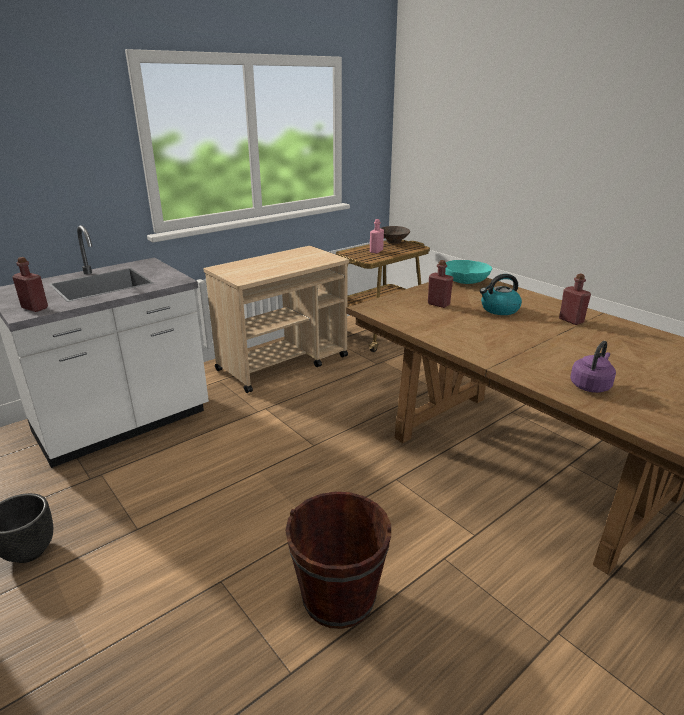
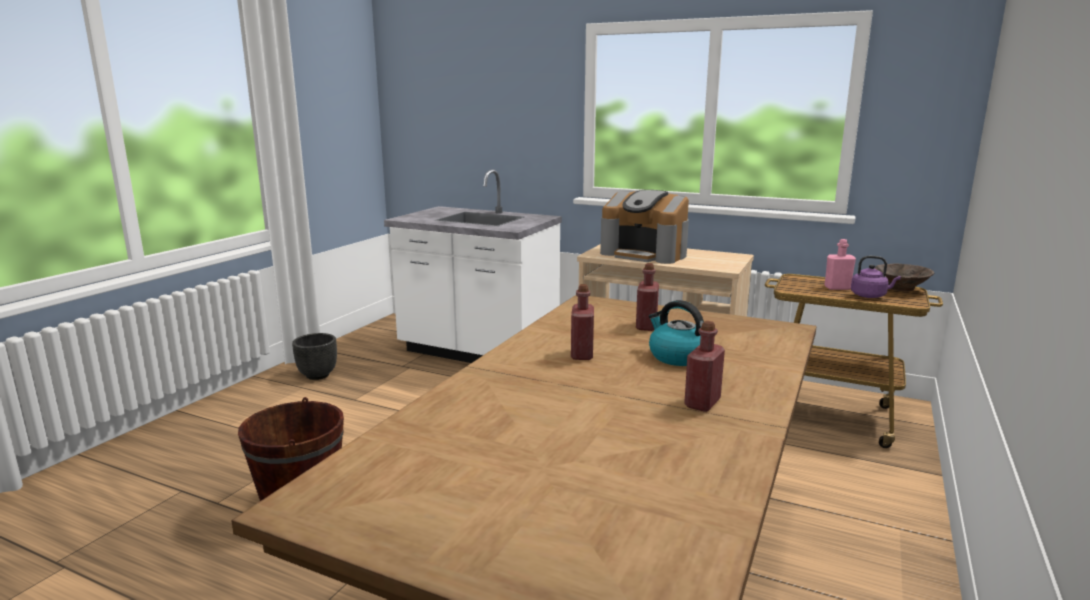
camera: 65 degrees right, 10 degrees down
red bottle [12,257,48,312] -> red bottle moved to [571,284,594,360]
turquoise bowl [445,260,492,284] -> none
purple kettle [570,341,616,393] -> purple kettle moved to [851,256,901,298]
none -> coffee machine [600,190,689,264]

